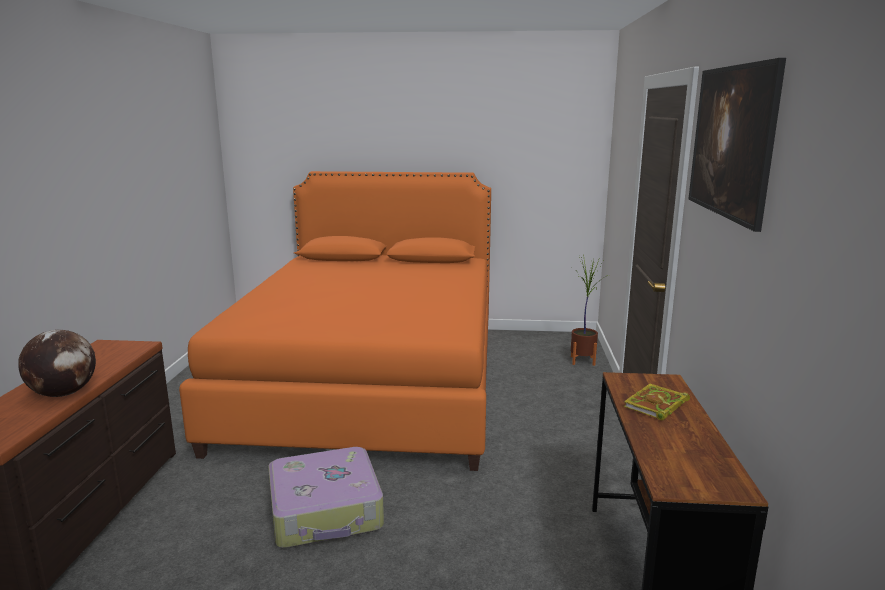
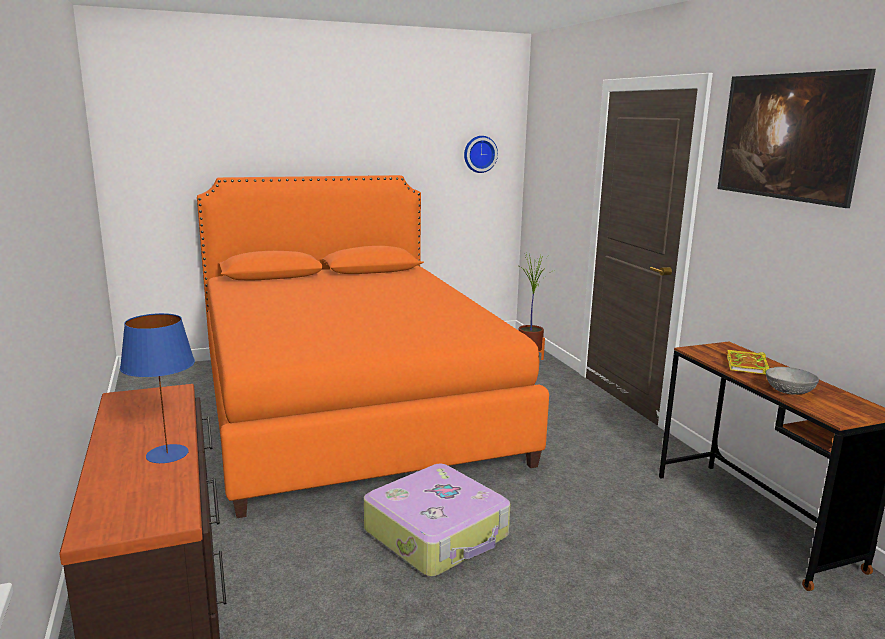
camera: 25 degrees left, 0 degrees up
globe [18,330,96,397] -> blue table lamp [120,313,195,463]
none -> wall clock [464,136,498,173]
none -> grey bowl [766,367,819,395]

